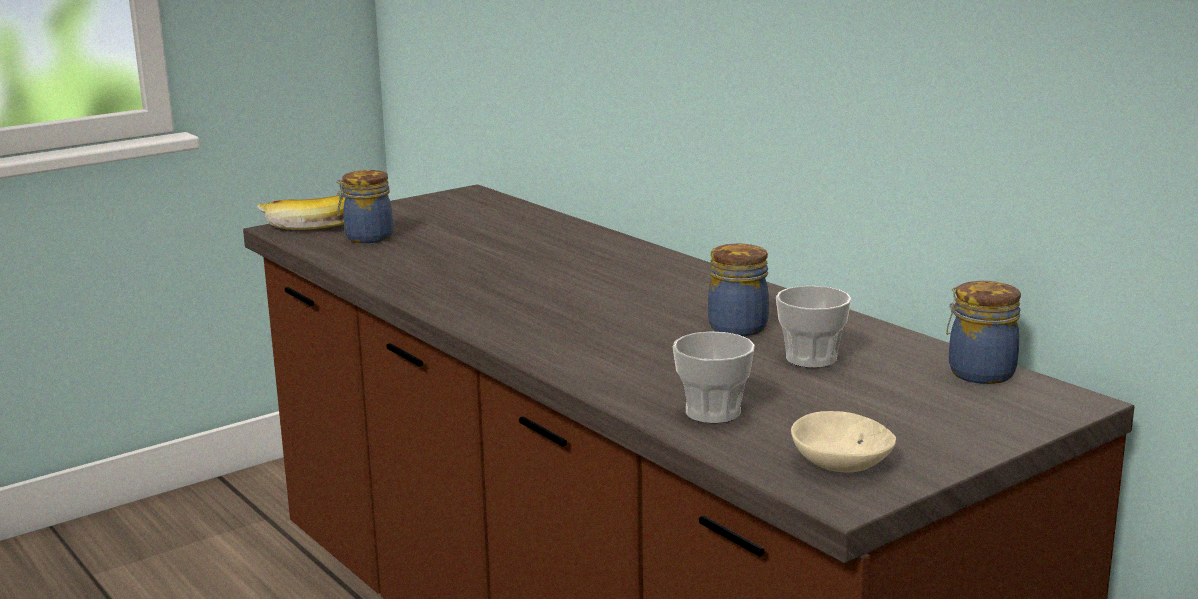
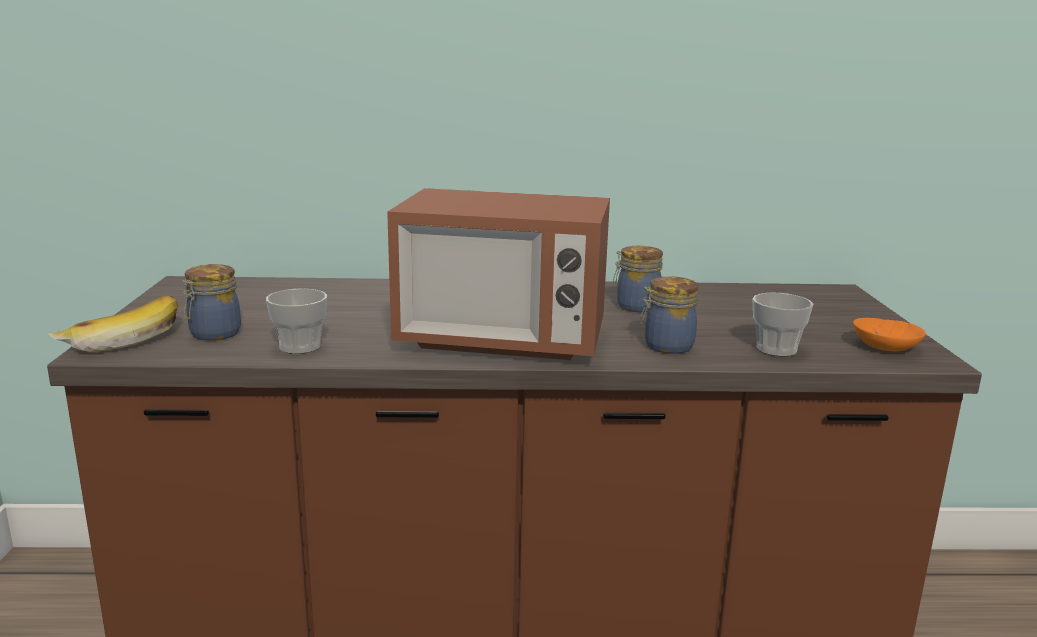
camera: 55 degrees left, 0 degrees up
cup [776,286,851,368] -> cup moved to [266,288,327,354]
beige bowl [791,411,896,472] -> orange bowl [853,318,926,351]
jar [946,281,1021,384] -> jar moved to [640,276,698,354]
none -> microwave [387,188,610,360]

